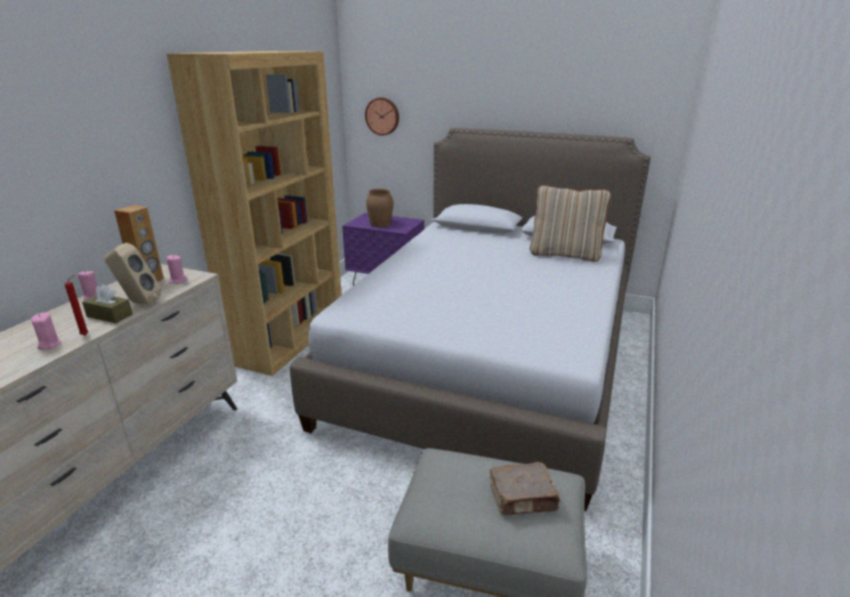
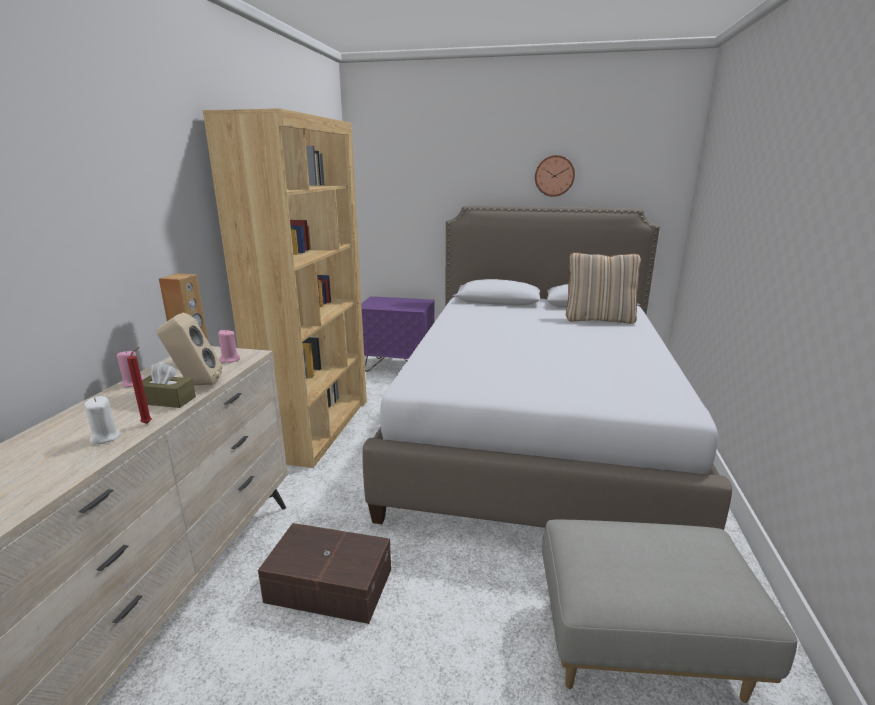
camera: 10 degrees left, 5 degrees down
pink candle [31,312,61,350] -> white candle [84,396,120,444]
wall clock [365,98,399,136] -> wall clock moved to [535,155,575,197]
brown vase [366,189,394,227] -> none
brown book [489,462,561,515] -> none
none -> brown storage box [258,523,391,624]

